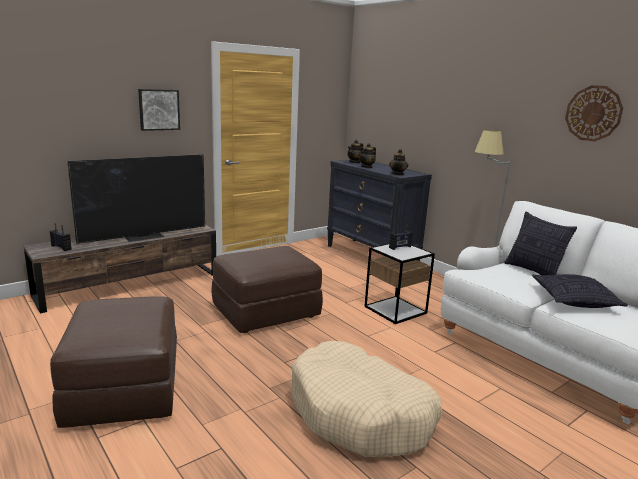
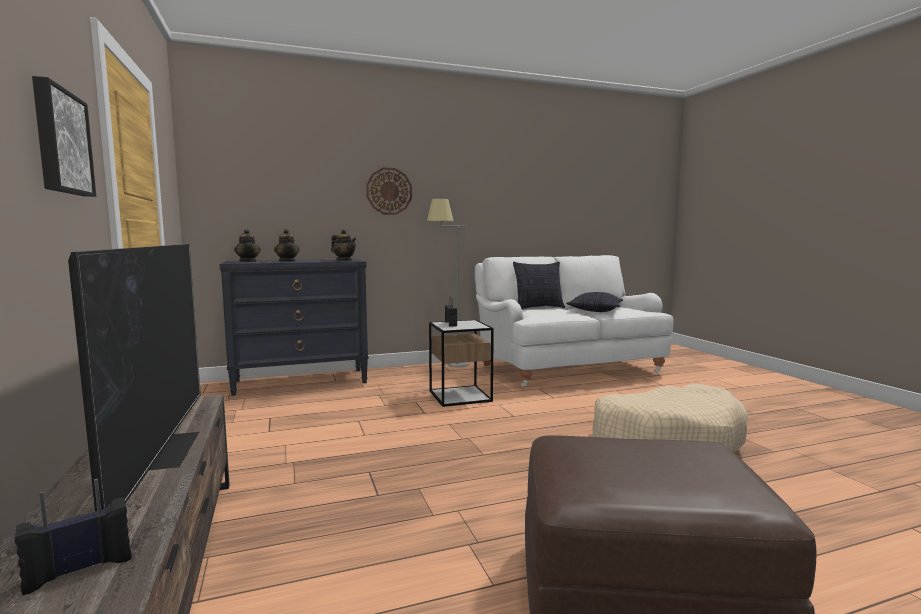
camera: 70 degrees left, 10 degrees down
brown ottoman [211,246,323,333] -> none
wall clock [565,85,623,141] -> wall clock moved to [366,168,412,215]

